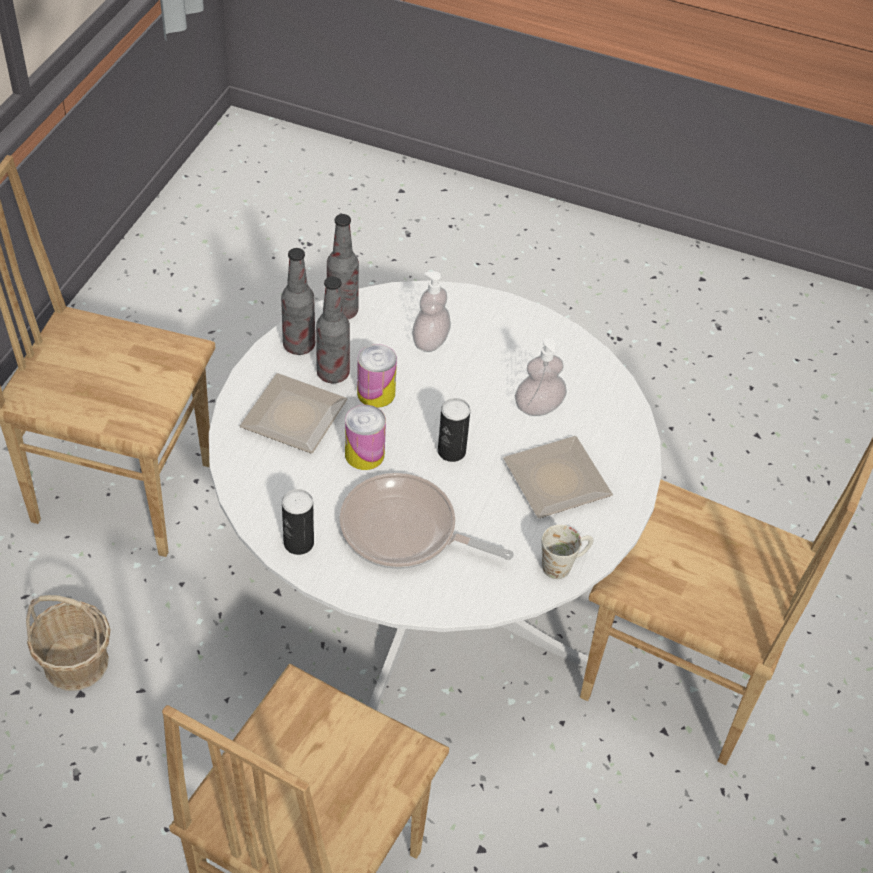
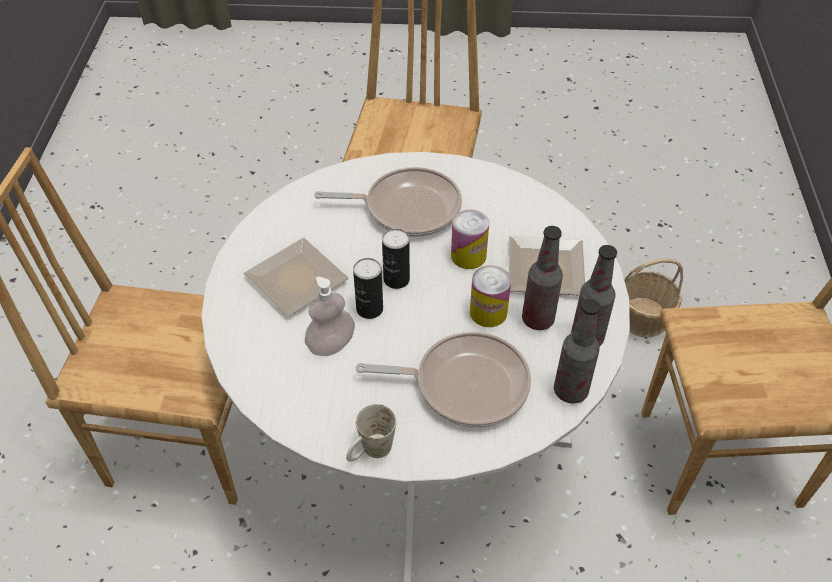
camera: 165 degrees right, 0 degrees up
can [282,489,314,555] -> can moved to [353,258,383,319]
soap dispenser [412,271,451,352] -> frying pan [356,332,531,427]
white mug [542,525,594,579] -> white mug moved to [346,404,396,462]

